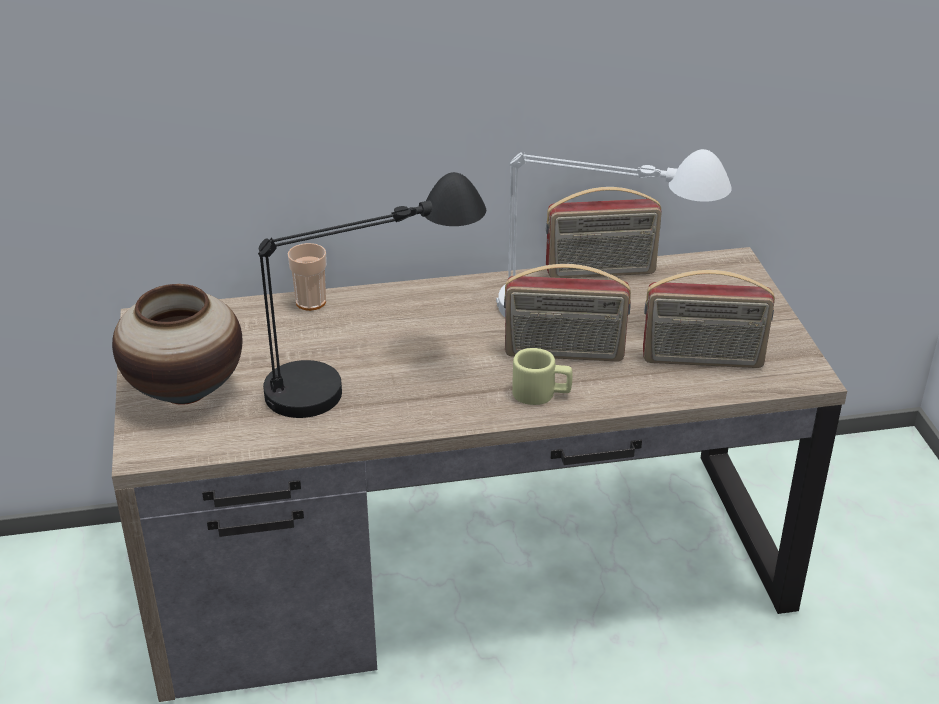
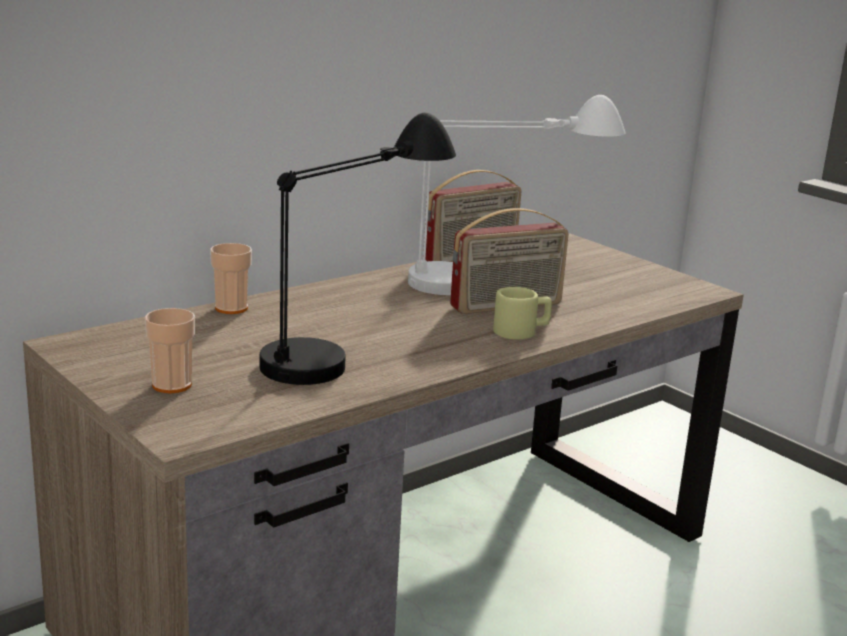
camera: 30 degrees left, 15 degrees down
vase [112,284,242,405] -> cup [145,308,195,393]
radio [643,270,775,368] -> none

